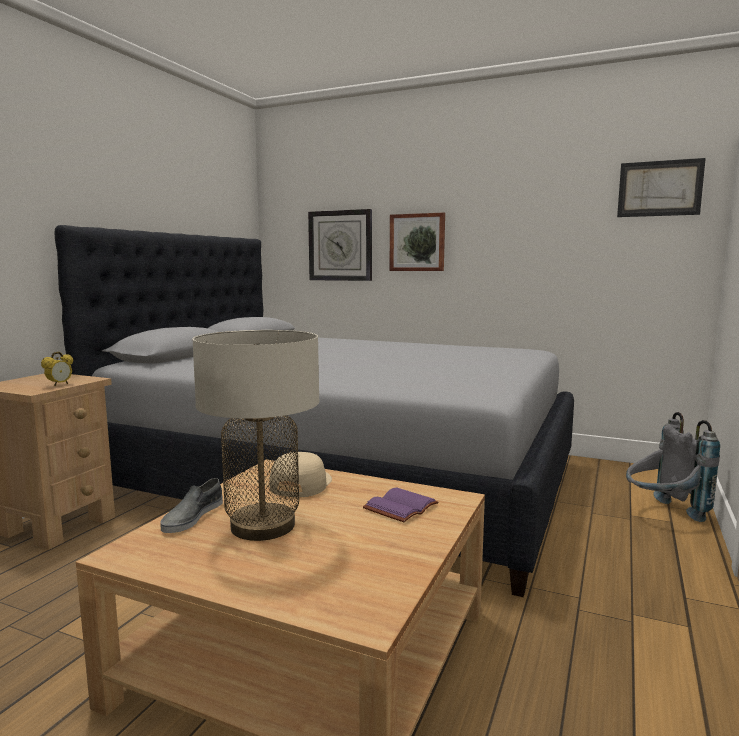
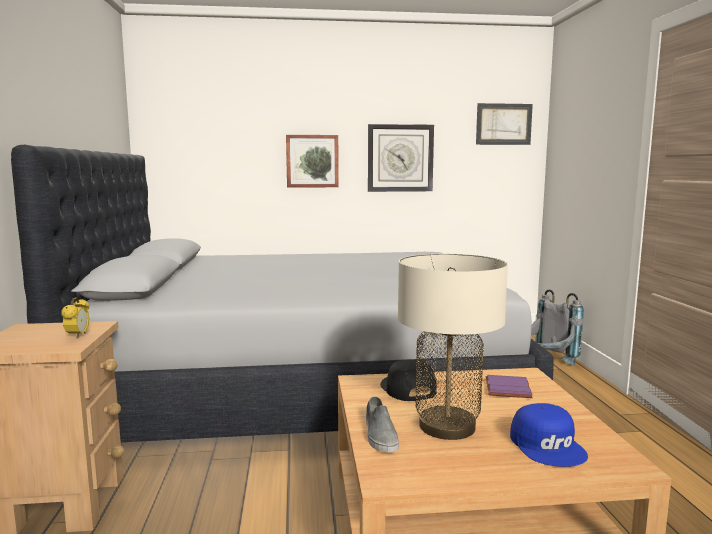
camera: 30 degrees left, 0 degrees up
beige cap [270,452,332,497] -> black cap [380,360,437,401]
wall clock [308,209,372,281] -> wall clock moved to [368,124,434,192]
none -> blue cap [510,403,588,467]

